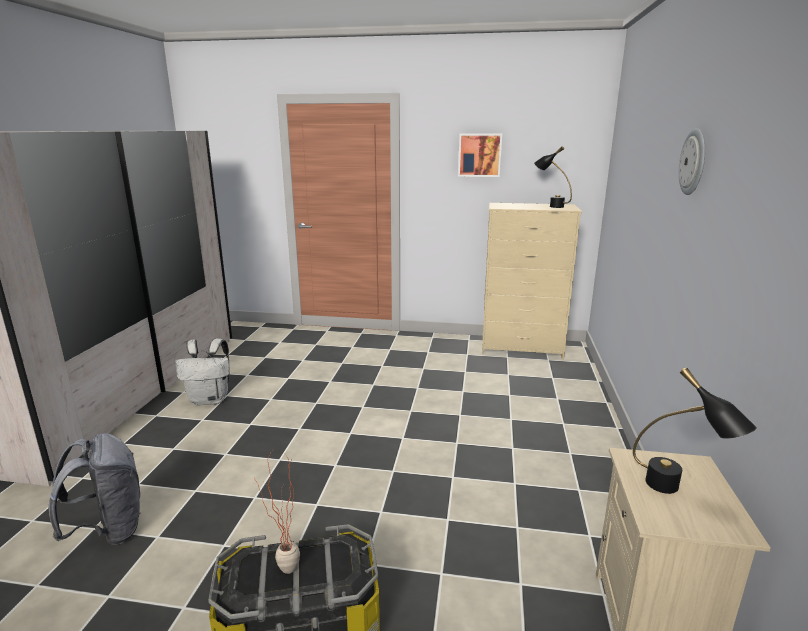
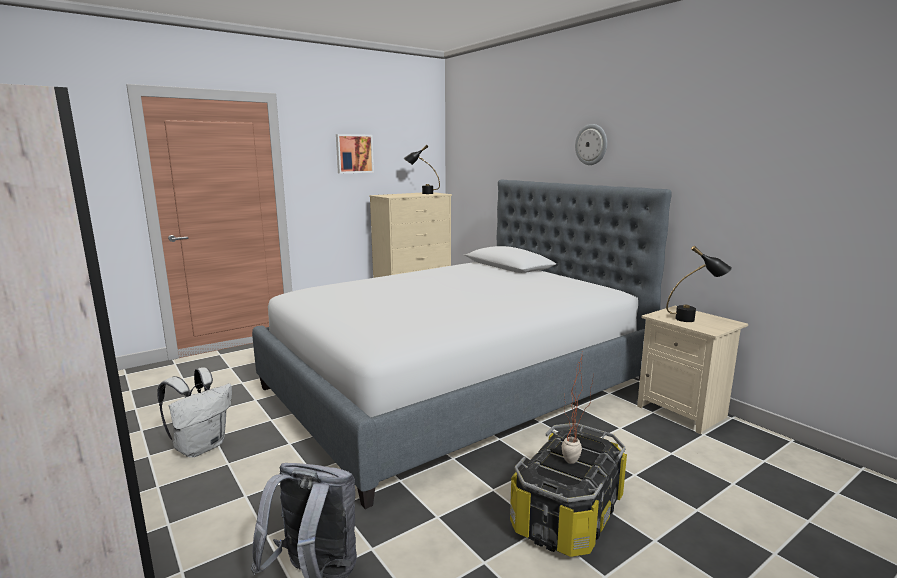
camera: 45 degrees left, 5 degrees down
none -> bed [252,179,672,509]

